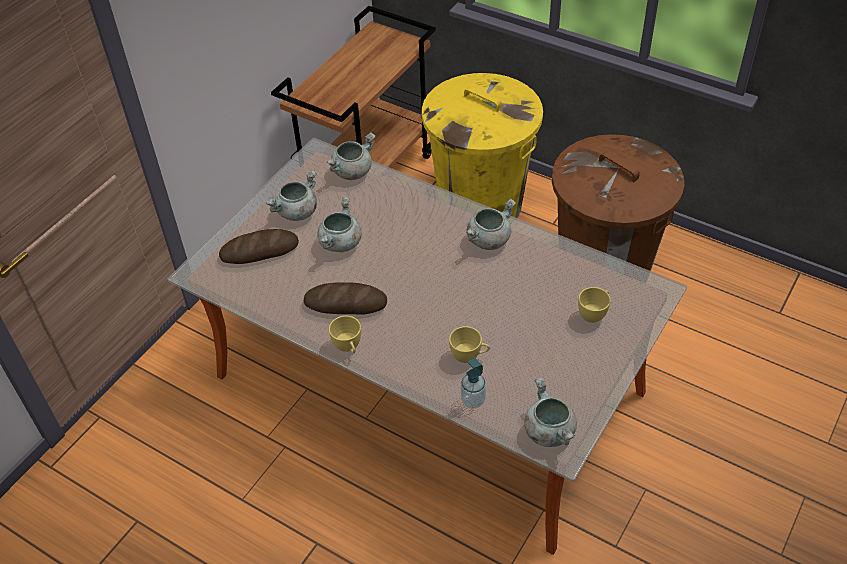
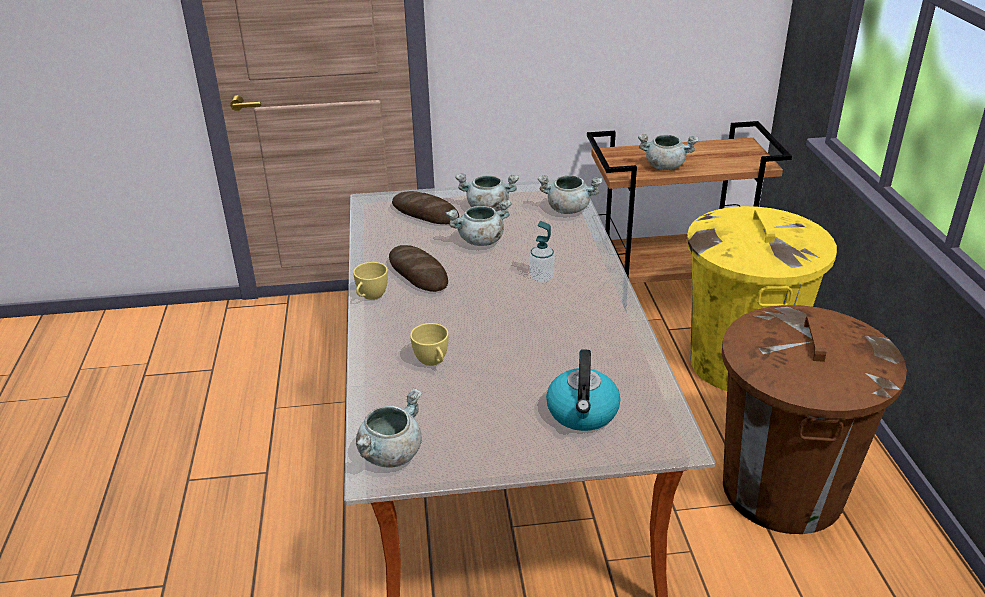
camera: 50 degrees right, 15 degrees down
soap dispenser [461,359,486,408] -> soap dispenser moved to [530,221,555,282]
grey cooking pot [466,199,516,250] -> grey cooking pot moved to [638,134,699,170]
yellow cup [578,287,611,323] -> kettle [546,349,620,431]

